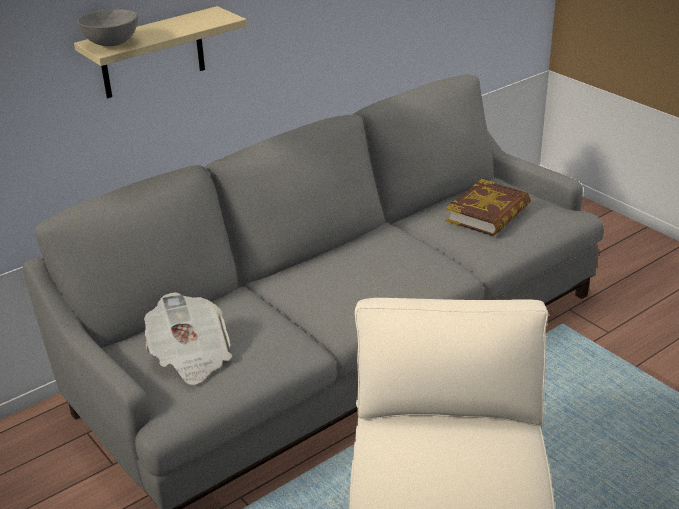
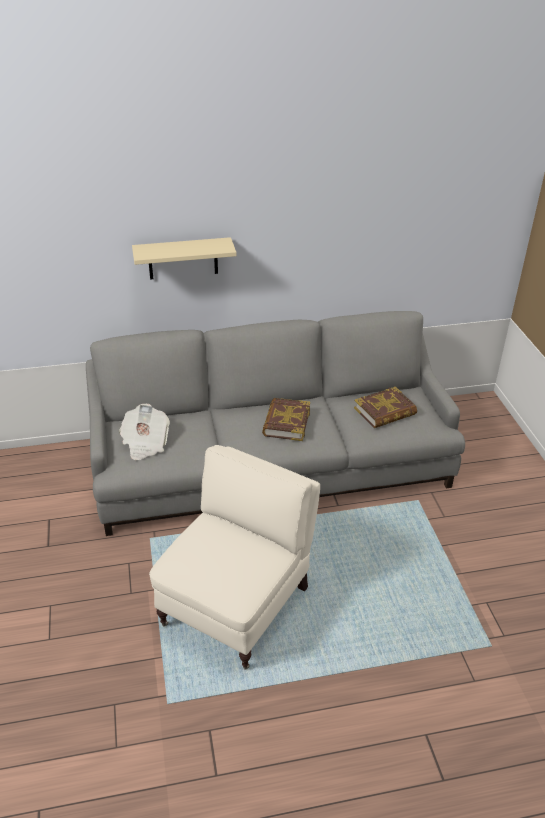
camera: 25 degrees right, 5 degrees up
grey bowl [77,9,138,46] -> none
none -> book [262,398,310,441]

